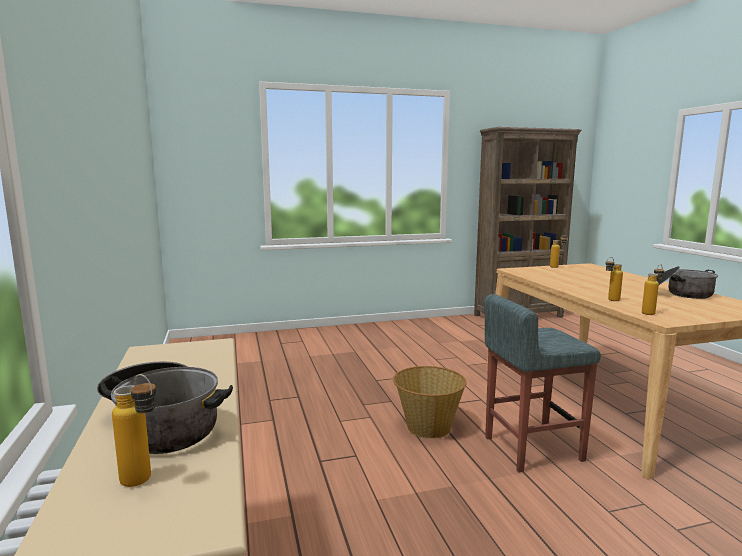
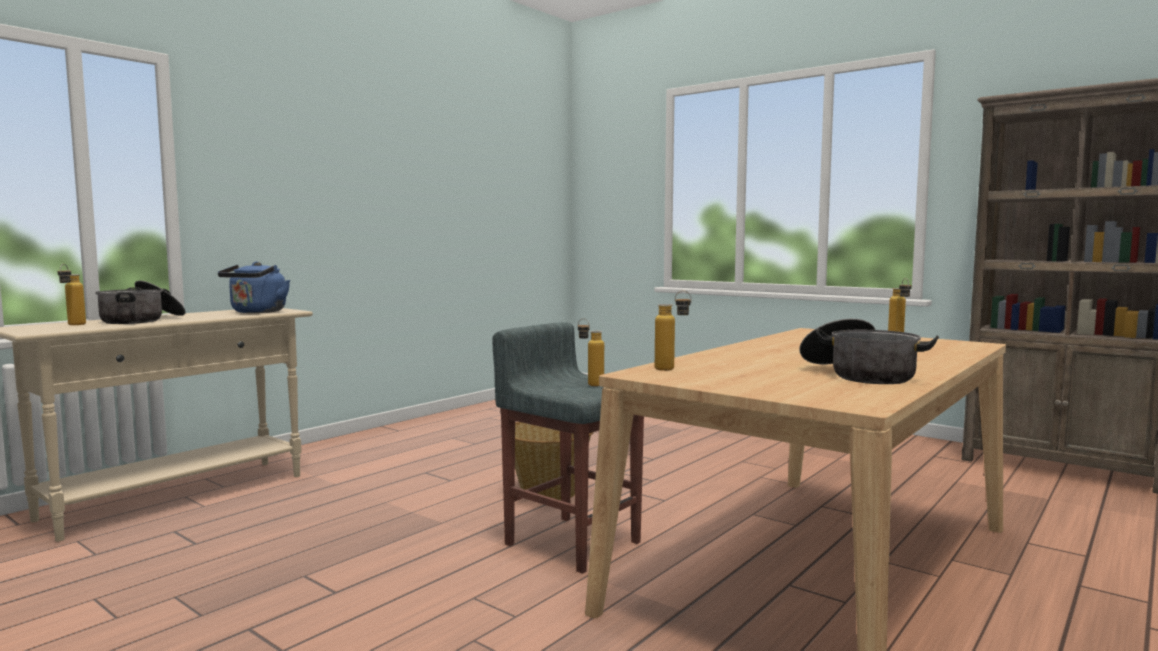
camera: 55 degrees right, 5 degrees down
bottle [605,257,623,301] -> bottle moved to [578,318,604,386]
none -> blue kettle [218,262,290,313]

